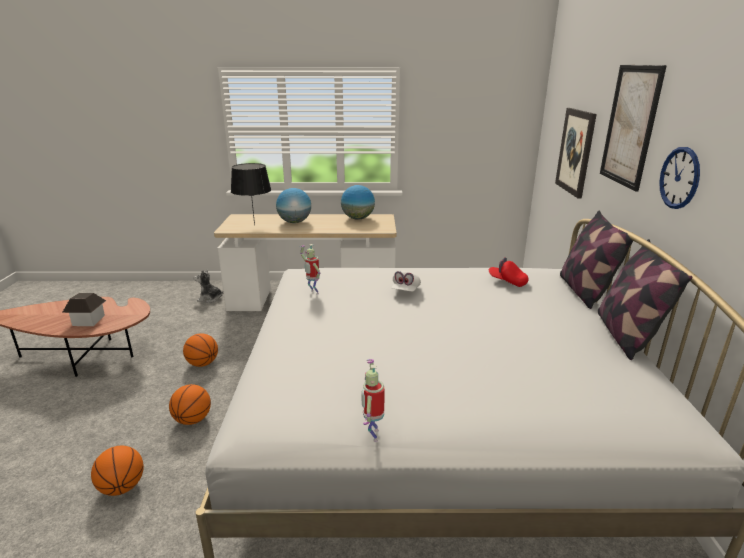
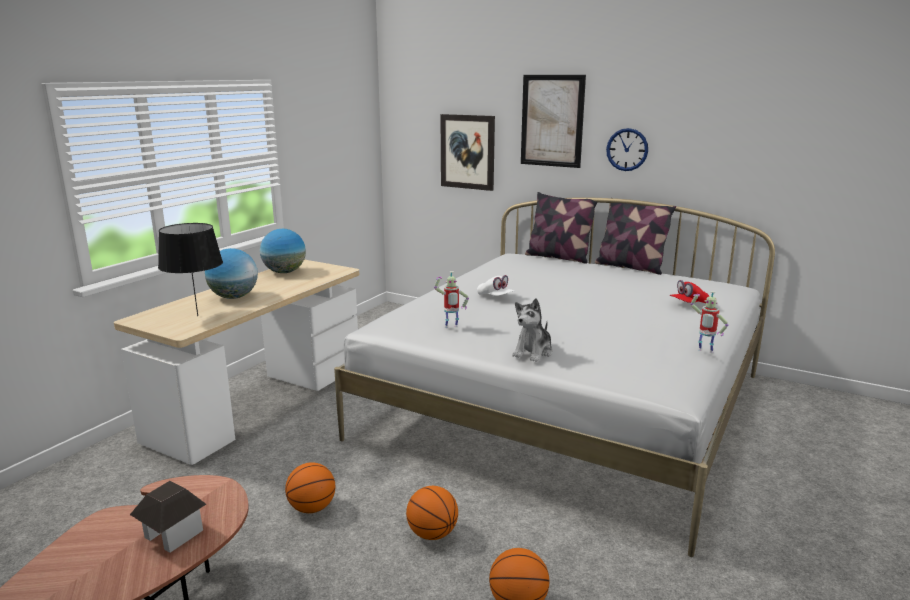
camera: 60 degrees left, 5 degrees down
plush toy [194,270,224,303] -> plush toy moved to [512,298,553,362]
red cap [489,257,529,287] -> red cap moved to [670,280,709,303]

